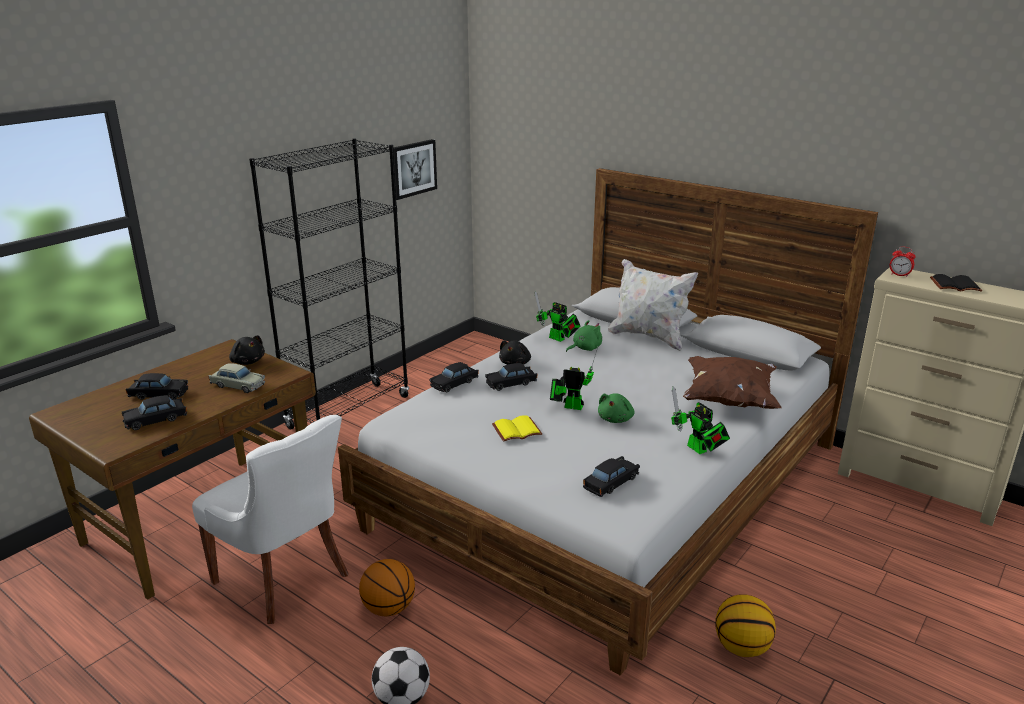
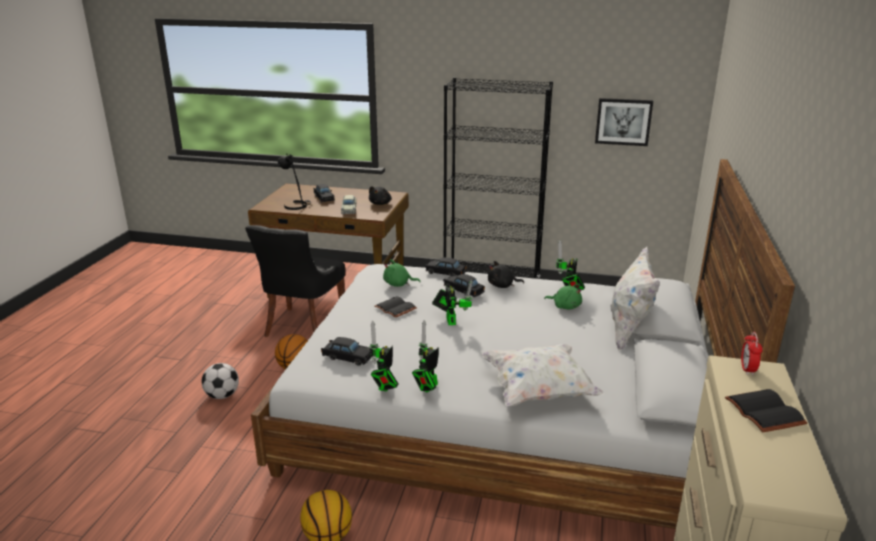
camera: 65 degrees right, 0 degrees up
black toy car [122,395,187,430] -> black table lamp [278,153,311,210]
white chair [192,415,348,624] -> black chair [245,225,345,337]
yellow book [492,415,542,442] -> black book [375,296,417,318]
green plush toy [598,393,634,423] -> green plush toy moved to [383,259,421,287]
brown pillow [683,356,781,409] -> white pillow [481,344,604,406]
none -> toy robot [369,321,399,392]

